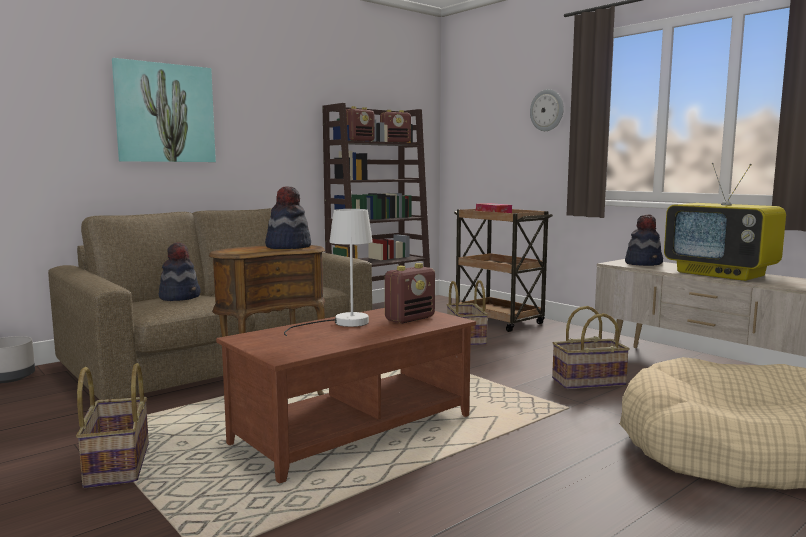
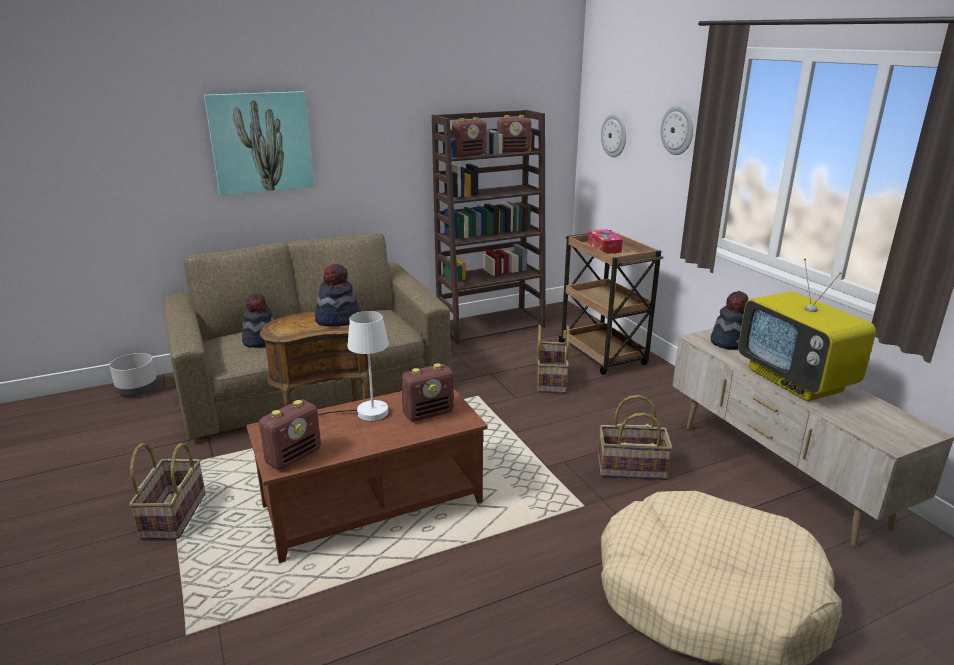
camera: 15 degrees right, 15 degrees up
none -> radio [259,399,321,470]
none -> wall clock [601,114,626,157]

